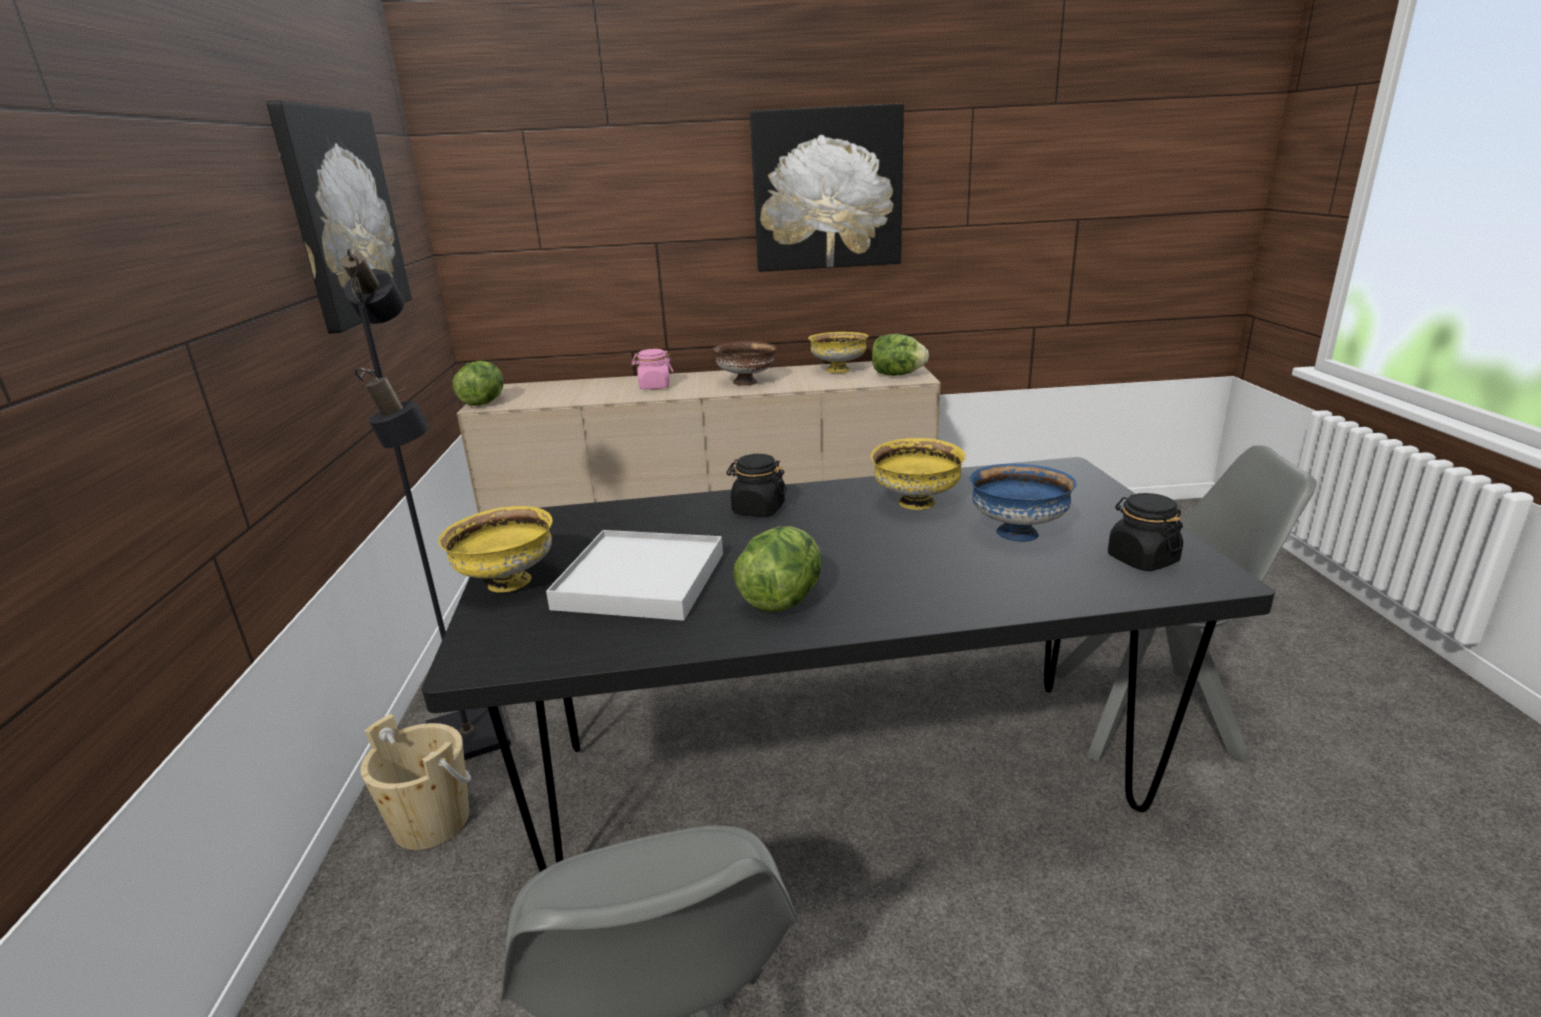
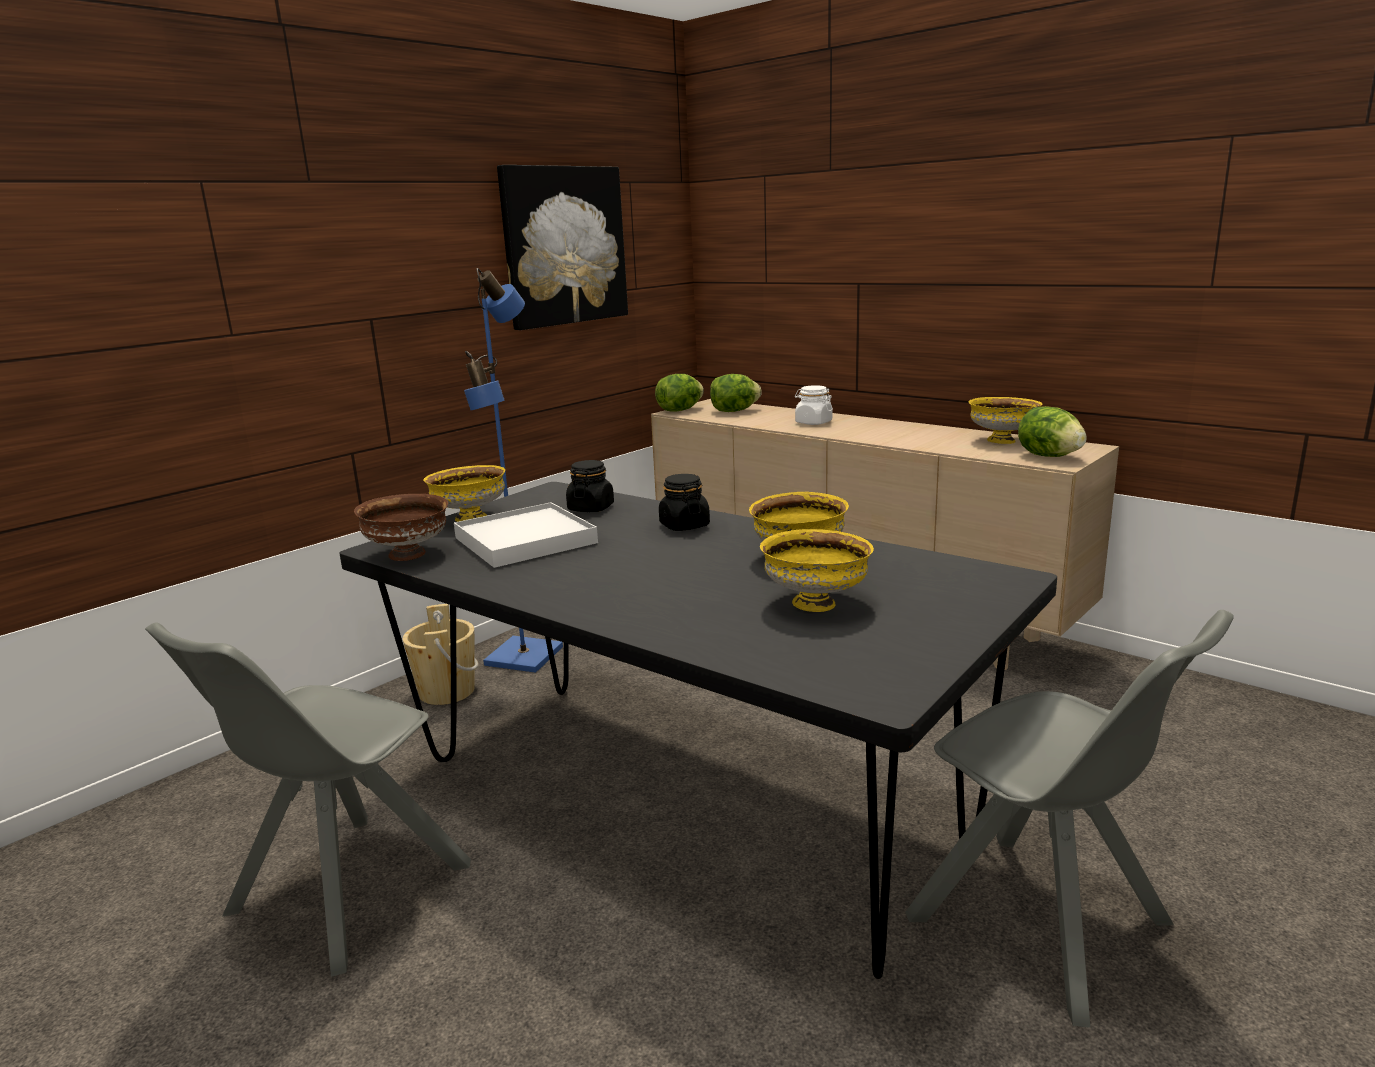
camera: 45 degrees right, 5 degrees down
black floor lamp [336,249,511,760] -> blue floor lamp [464,268,563,673]
pink jar [631,349,673,390] -> white jar [795,385,833,425]
brown bowl [713,342,776,386] -> brown bowl moved to [354,494,448,561]
lettuce [733,526,822,612] -> lettuce moved to [710,374,762,412]
picture [750,103,904,272] -> none
blue bowl [970,464,1077,541] -> yellow bowl [760,529,874,612]
black jar [1108,493,1183,571] -> black jar moved to [566,460,614,512]

